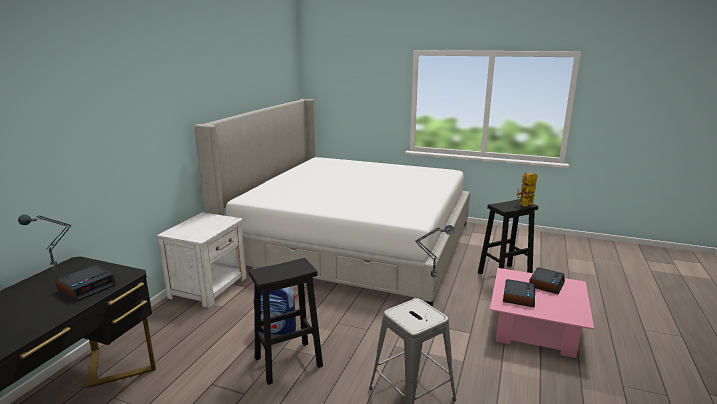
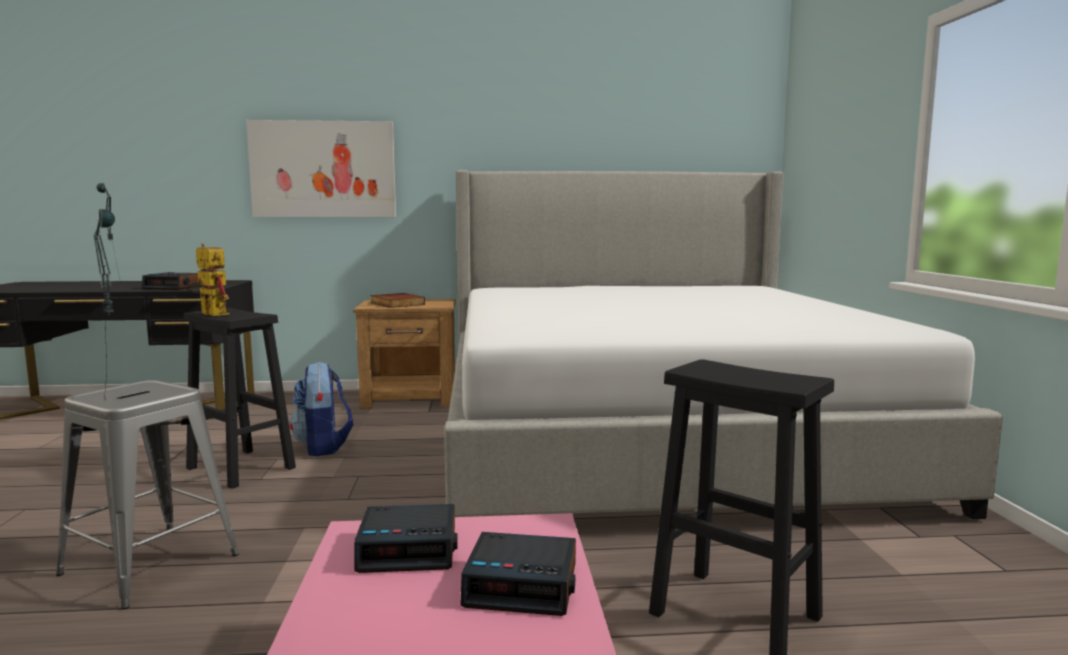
camera: 65 degrees right, 10 degrees down
white nightstand [157,212,247,308] -> brown nightstand [353,299,456,409]
toy robot [516,172,537,206] -> toy robot moved to [184,243,230,316]
none -> picture [246,120,396,217]
none -> book [370,293,425,308]

